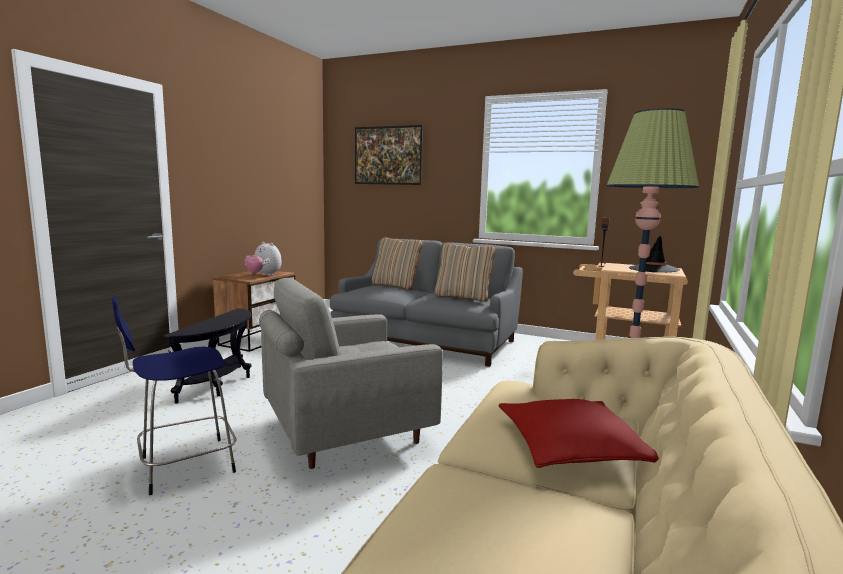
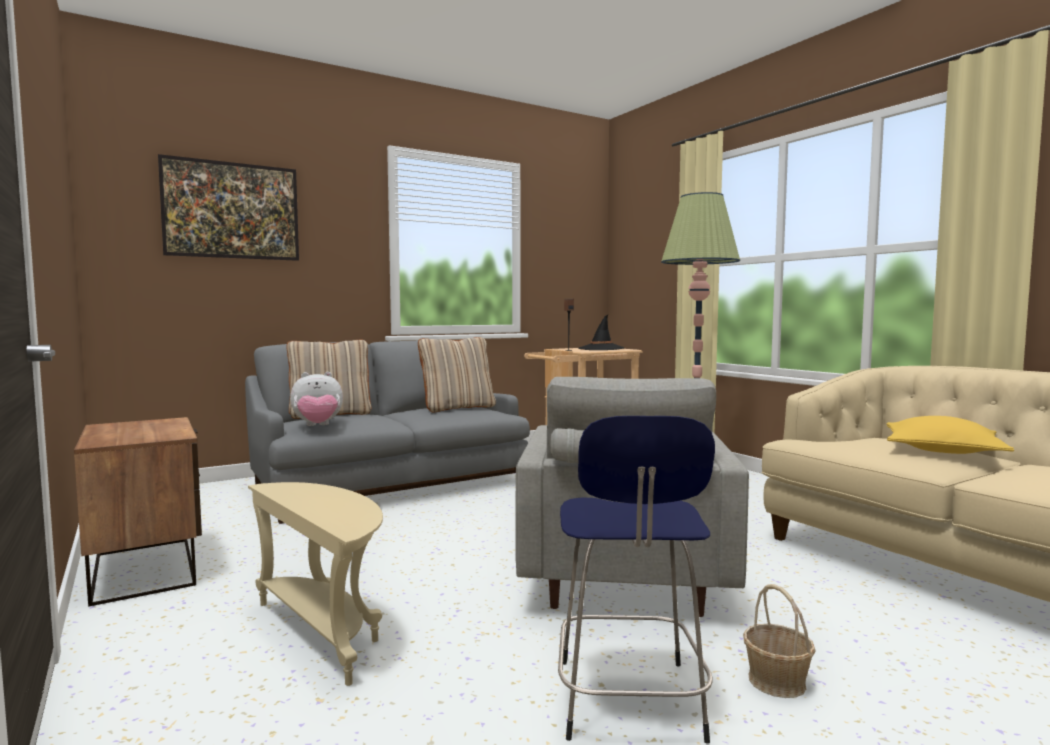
camera: 55 degrees left, 5 degrees down
black side table [163,308,252,404] -> beige side table [248,482,383,686]
plush toy [245,242,282,276] -> plush toy moved to [290,372,343,426]
red pillow [498,399,659,468] -> yellow pillow [886,416,1014,454]
none -> basket [743,584,816,698]

